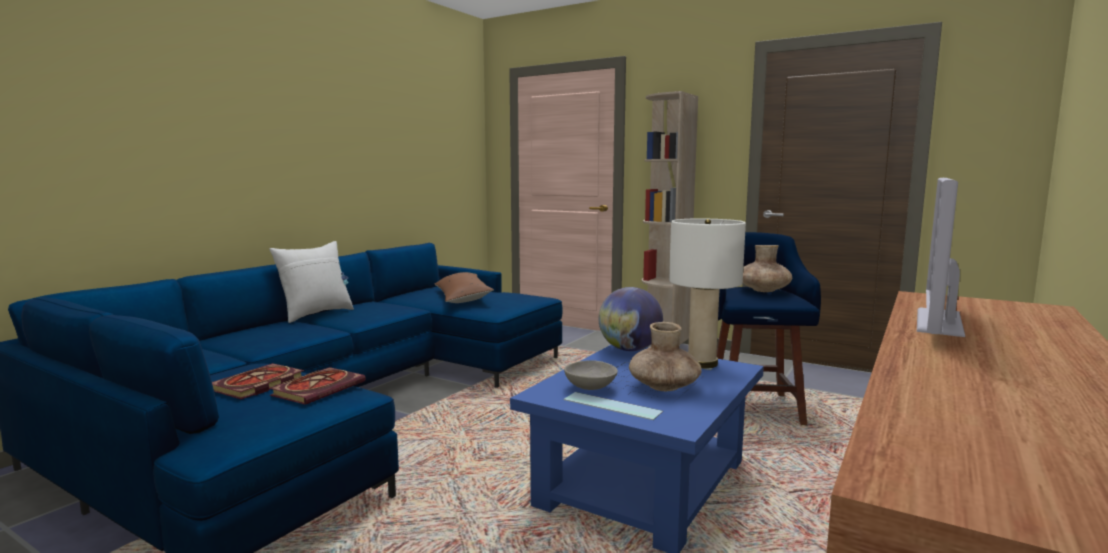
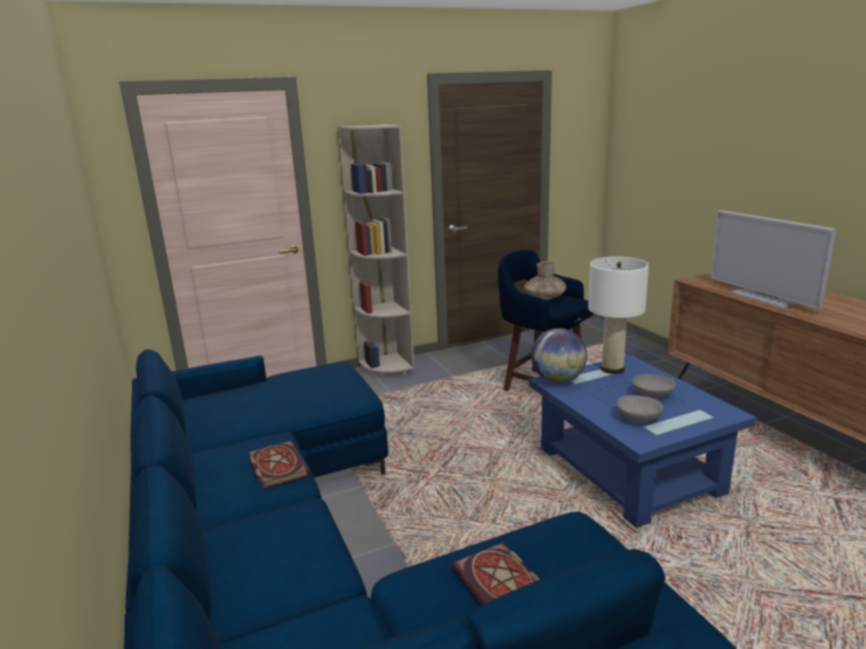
camera: 55 degrees left, 10 degrees up
grey pillow [269,241,354,323] -> none
book [269,367,366,405] -> book moved to [248,441,310,489]
brown pillow [434,272,494,303] -> none
brown vase [629,322,702,391] -> grey bowl [632,374,675,398]

